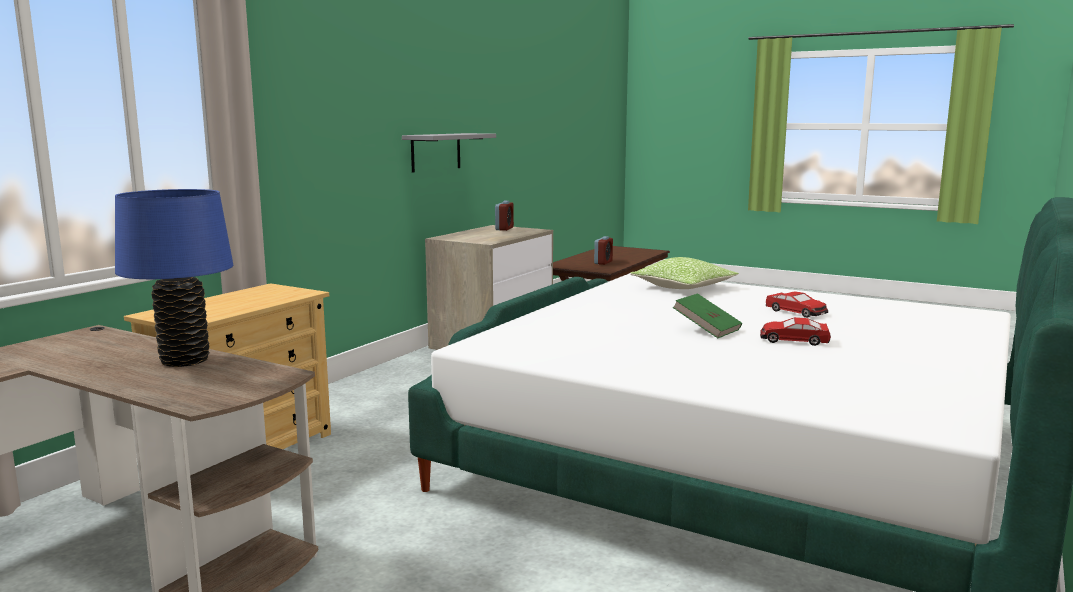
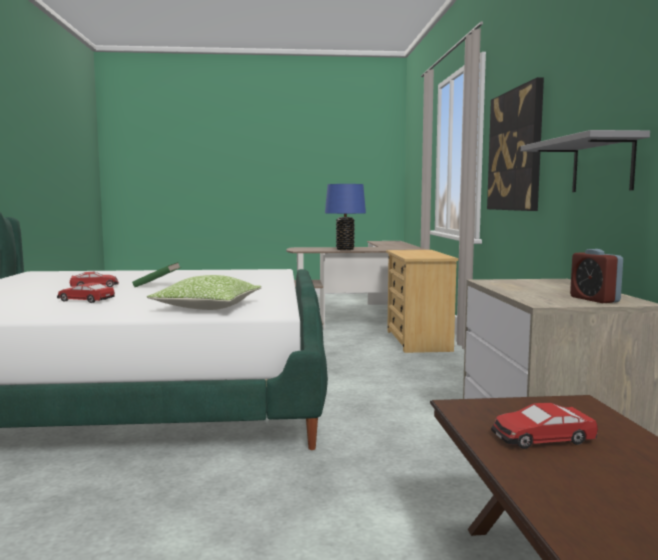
camera: 145 degrees right, 5 degrees down
alarm clock [594,236,613,265] -> toy car [491,403,598,449]
none -> picture [487,77,544,211]

